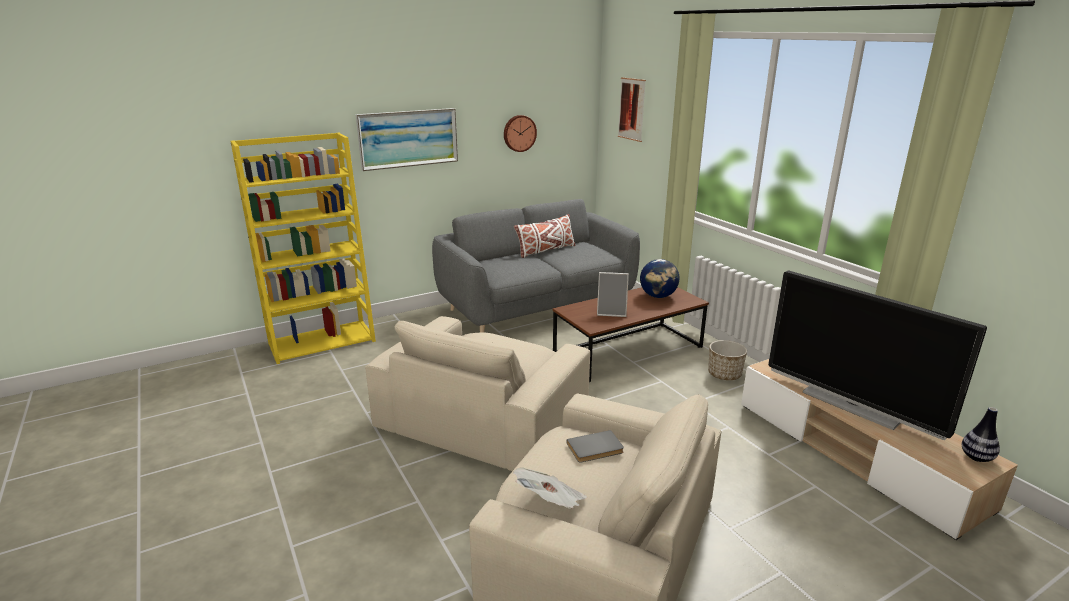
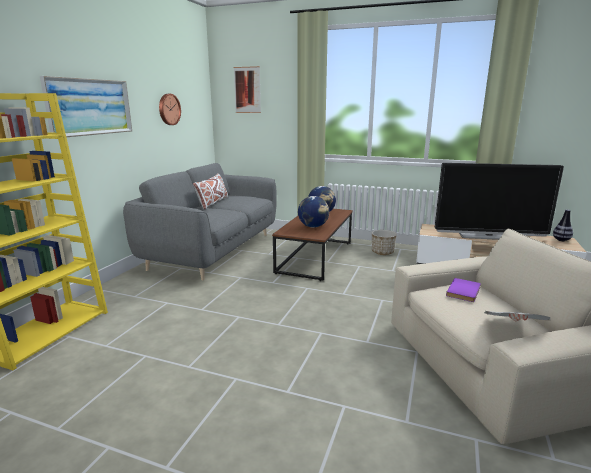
camera: 40 degrees left, 5 degrees down
beige armchair [365,316,590,471] -> none
grey book [567,430,624,463] -> purple book [446,278,481,302]
picture frame [597,272,629,317] -> globe [298,196,329,228]

